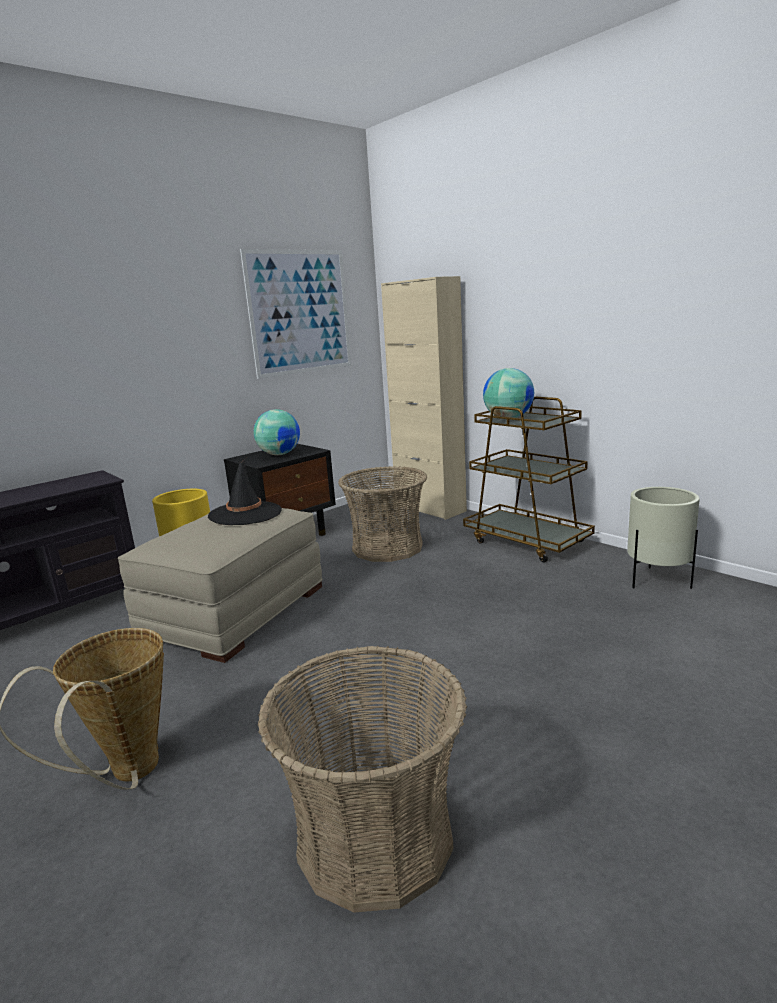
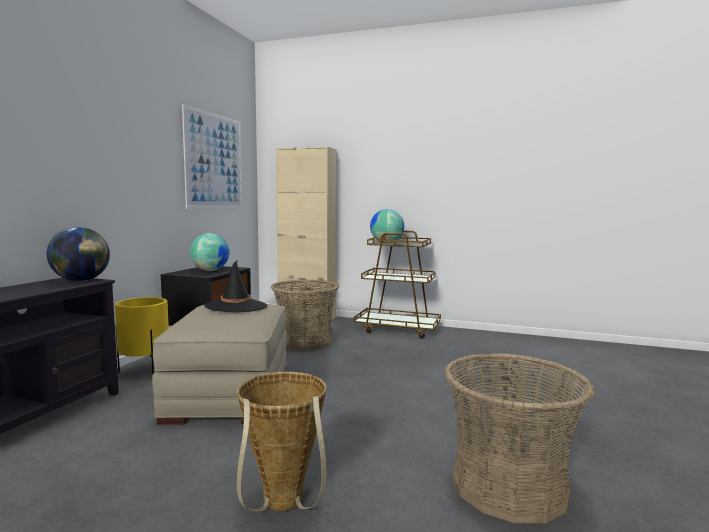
camera: 30 degrees left, 10 degrees down
beige planter [627,487,700,589] -> none
none -> globe [47,227,110,281]

